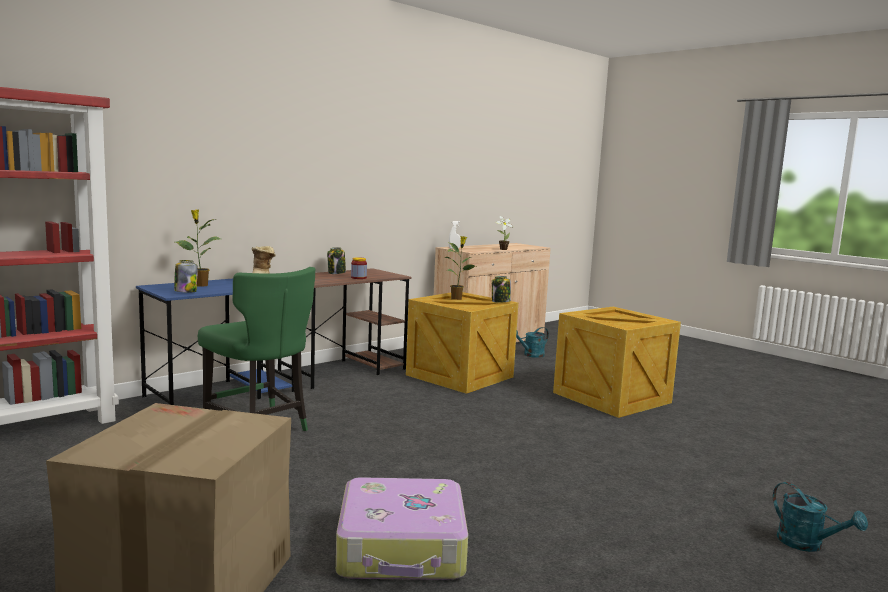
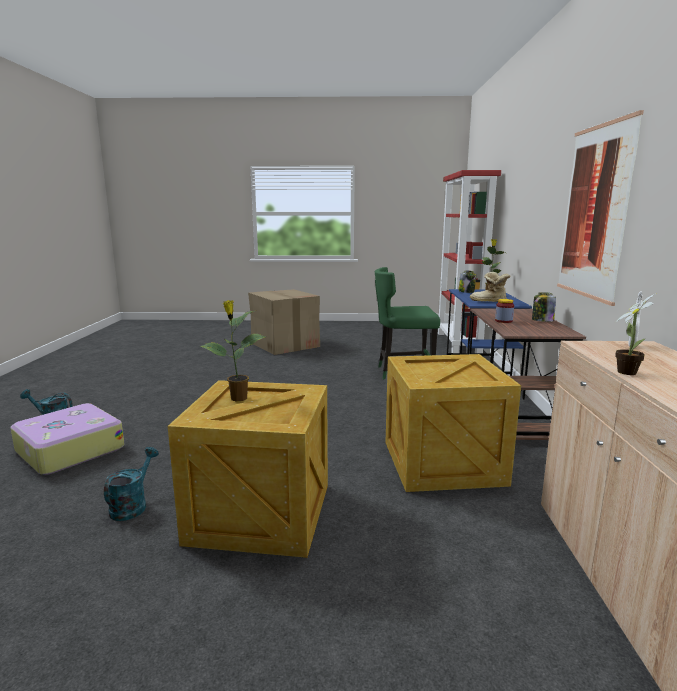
camera: 135 degrees right, 5 degrees up
suitcase [336,477,468,580] -> suitcase moved to [10,403,125,475]
potted plant [444,236,475,300] -> potted plant moved to [200,300,266,402]
jar [492,276,511,303] -> none
turquoise watering can [516,327,549,358] -> turquoise watering can moved to [104,447,159,521]
none -> picture [557,110,644,306]

